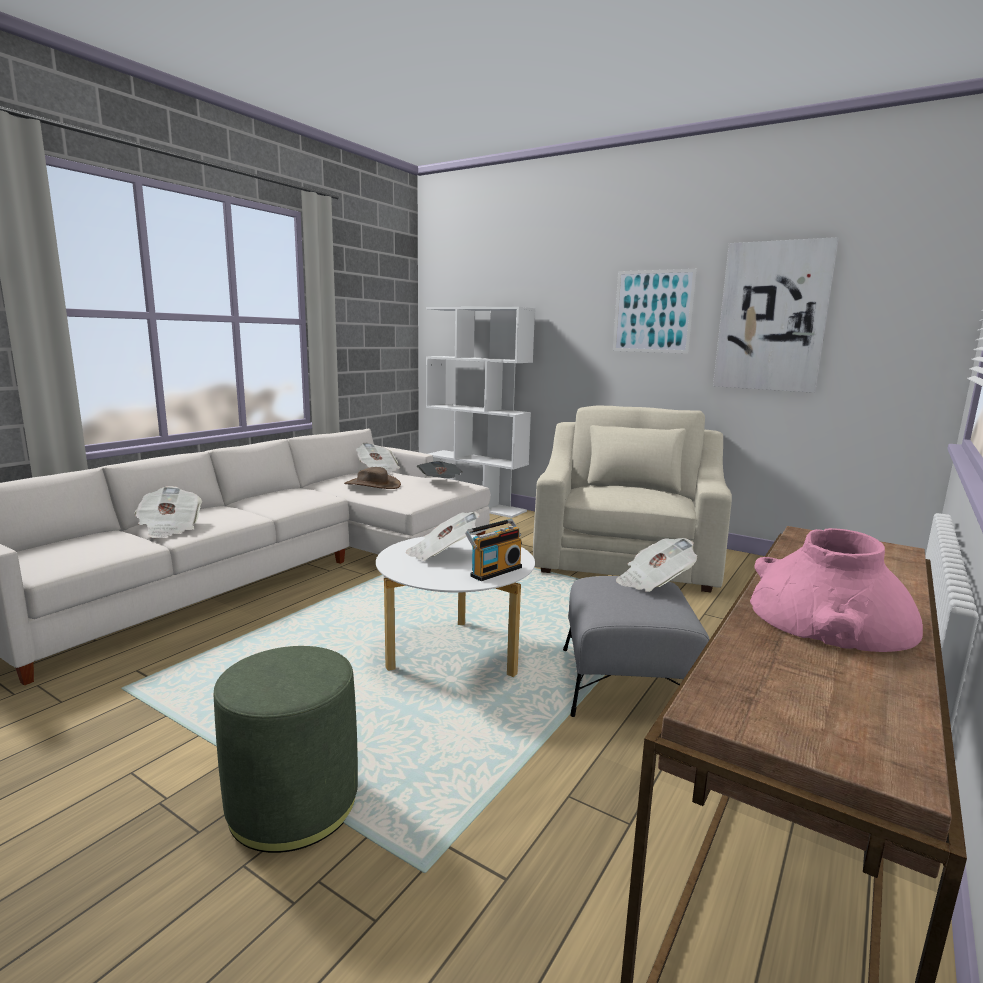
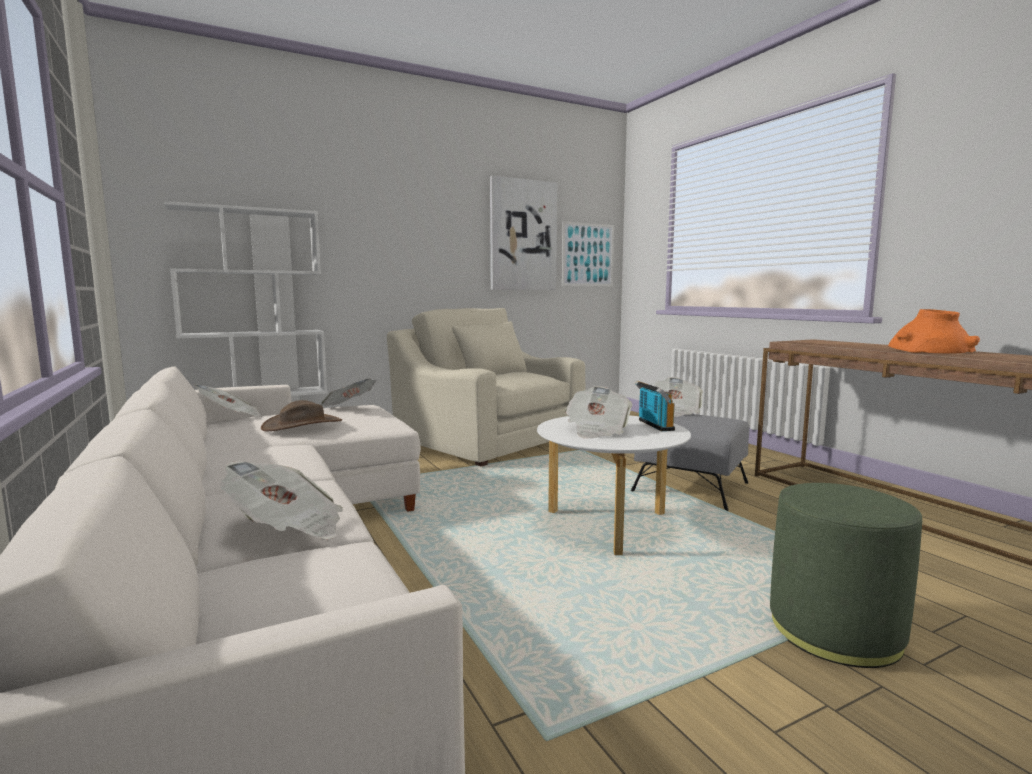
camera: 60 degrees left, 5 degrees down
picture [613,269,697,354] -> picture moved to [562,222,614,286]
pink vase [750,528,923,652] -> orange vase [888,309,980,353]

